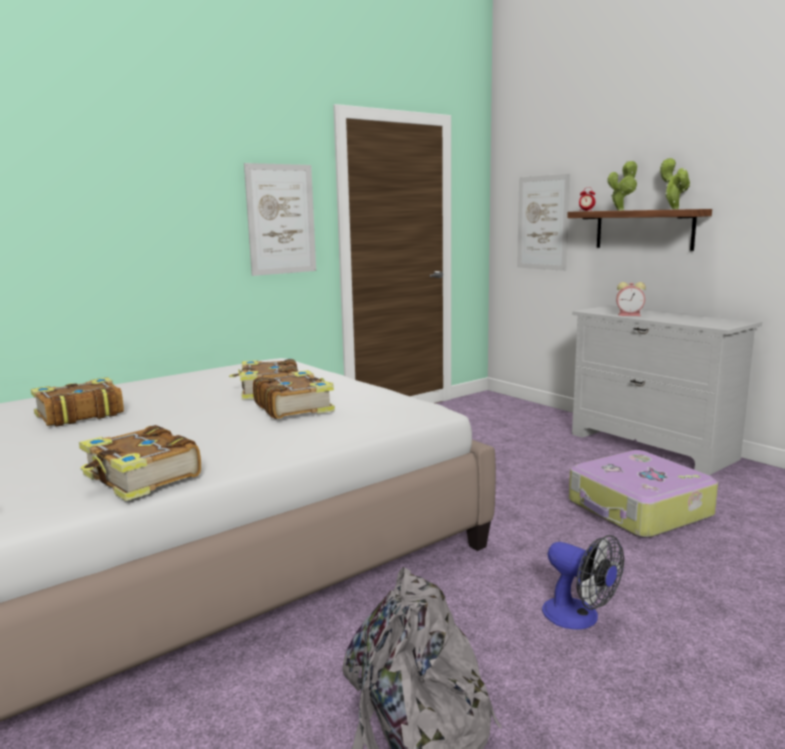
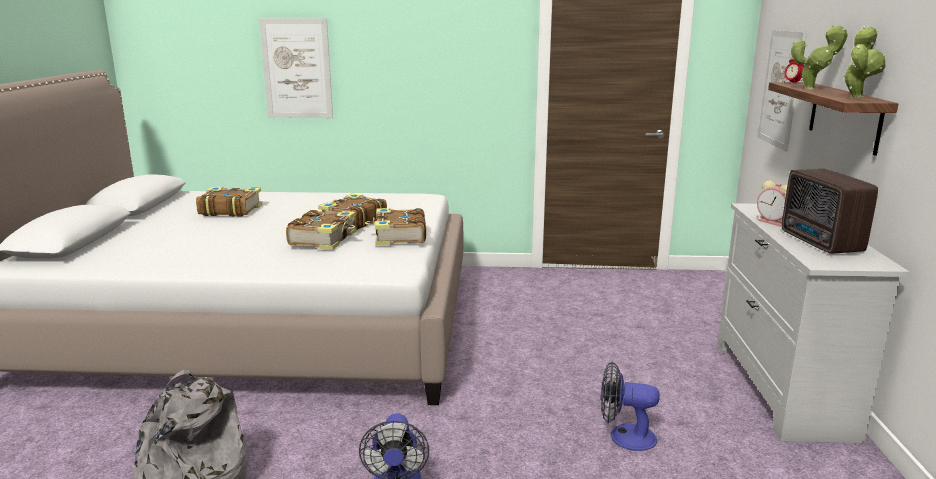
camera: 40 degrees right, 5 degrees up
book [79,425,201,501] -> book moved to [365,208,426,246]
picture [244,163,316,276] -> picture moved to [259,18,333,118]
suitcase [569,450,718,538] -> fan [600,362,660,451]
none -> radio [782,169,878,254]

